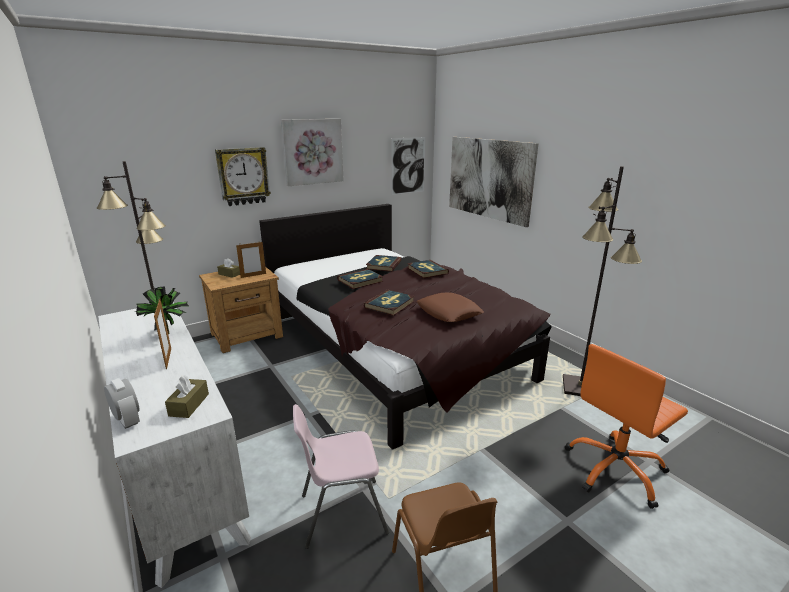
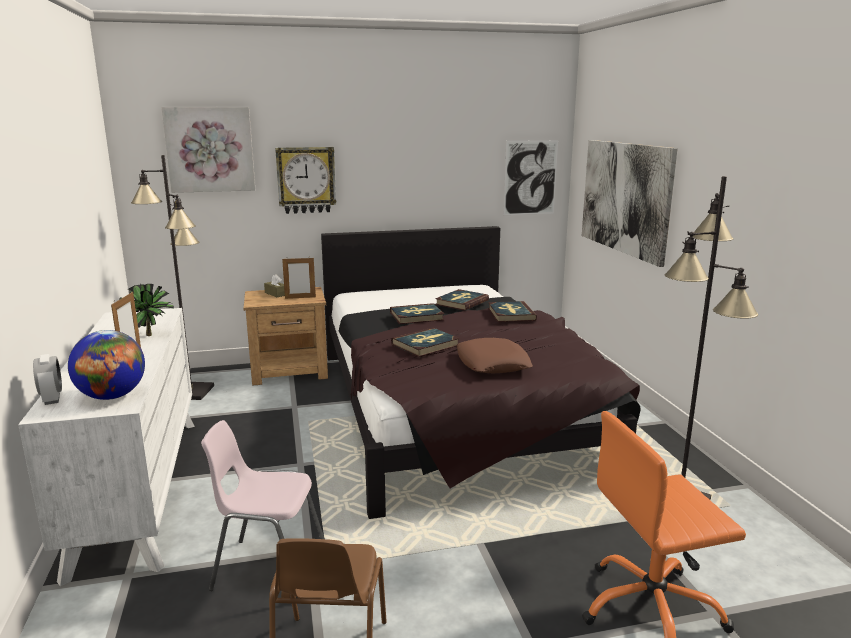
camera: 20 degrees right, 5 degrees down
brown tissue box [165,375,209,418] -> globe [68,330,145,400]
picture [281,119,344,186] -> picture moved to [161,107,255,193]

